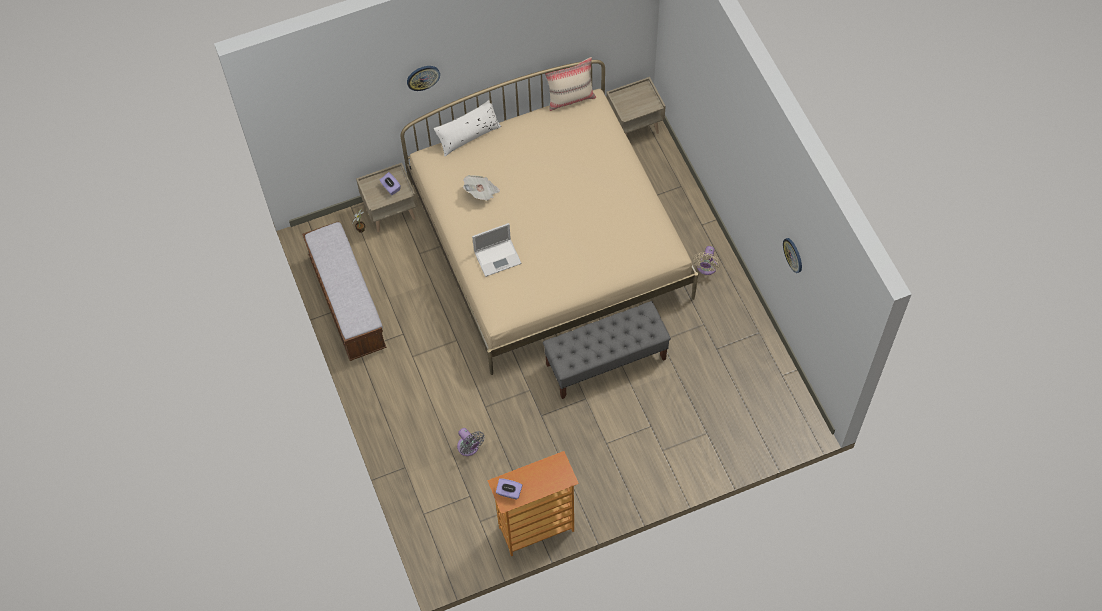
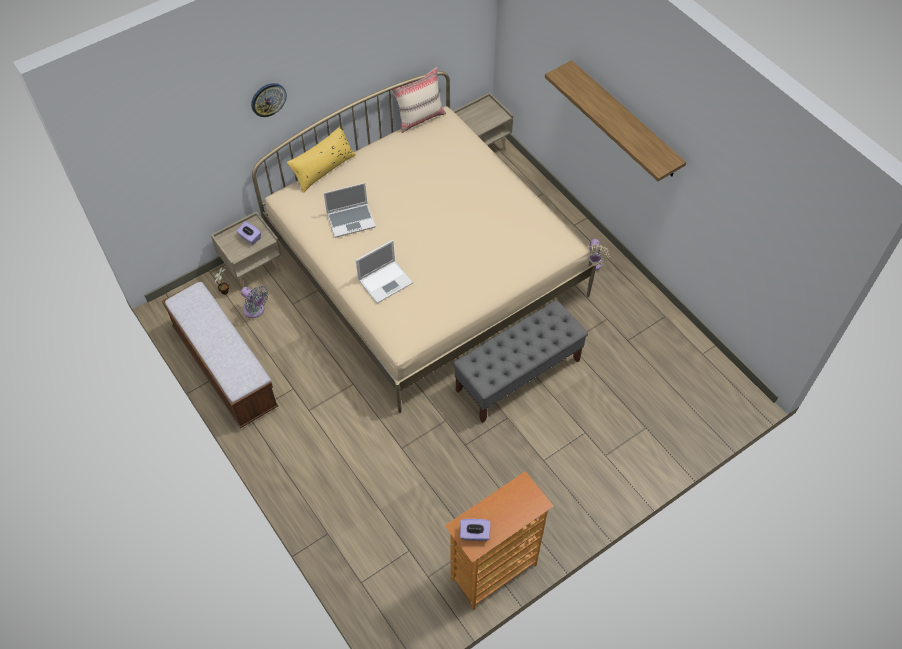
camera: 15 degrees left, 5 degrees down
white pillow [434,100,501,156] -> yellow pillow [287,125,356,193]
grey fan [457,428,485,456] -> grey fan moved to [241,286,268,318]
newspaper [463,175,500,201] -> laptop [324,183,376,238]
wall clock [783,238,802,273] -> none
none -> shelf [545,60,686,181]

